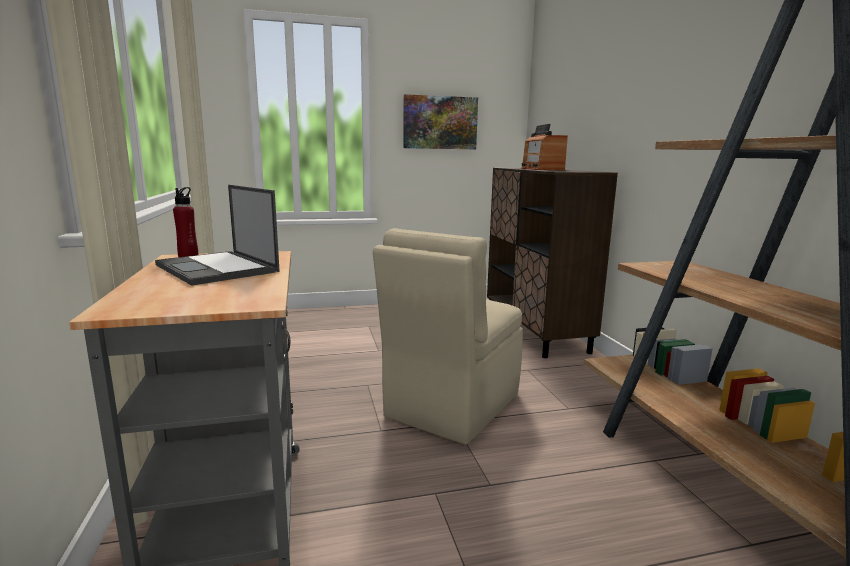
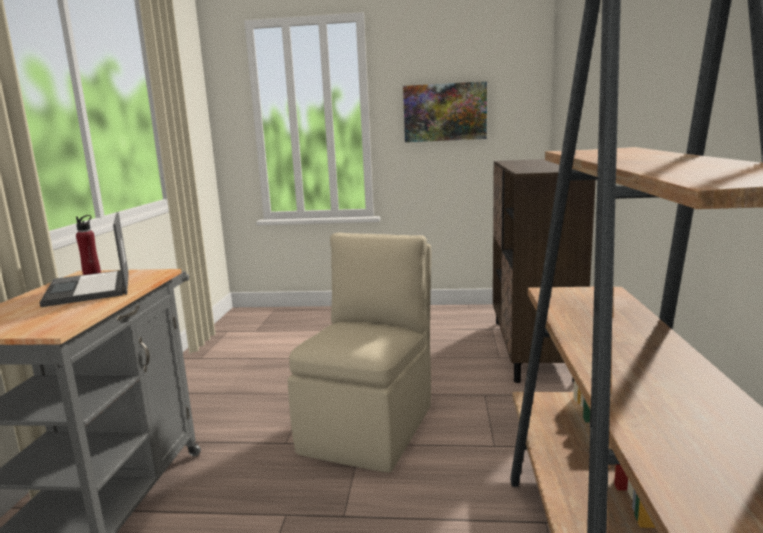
camera: 20 degrees right, 0 degrees up
beige chair [373,228,523,444] -> beige chair turned 150 degrees clockwise [288,233,431,473]
radio [521,124,568,170] -> none

